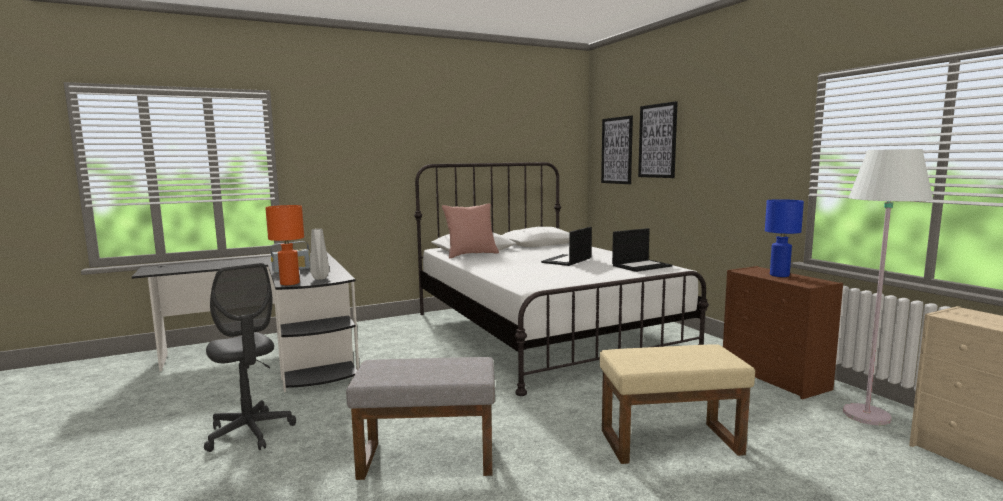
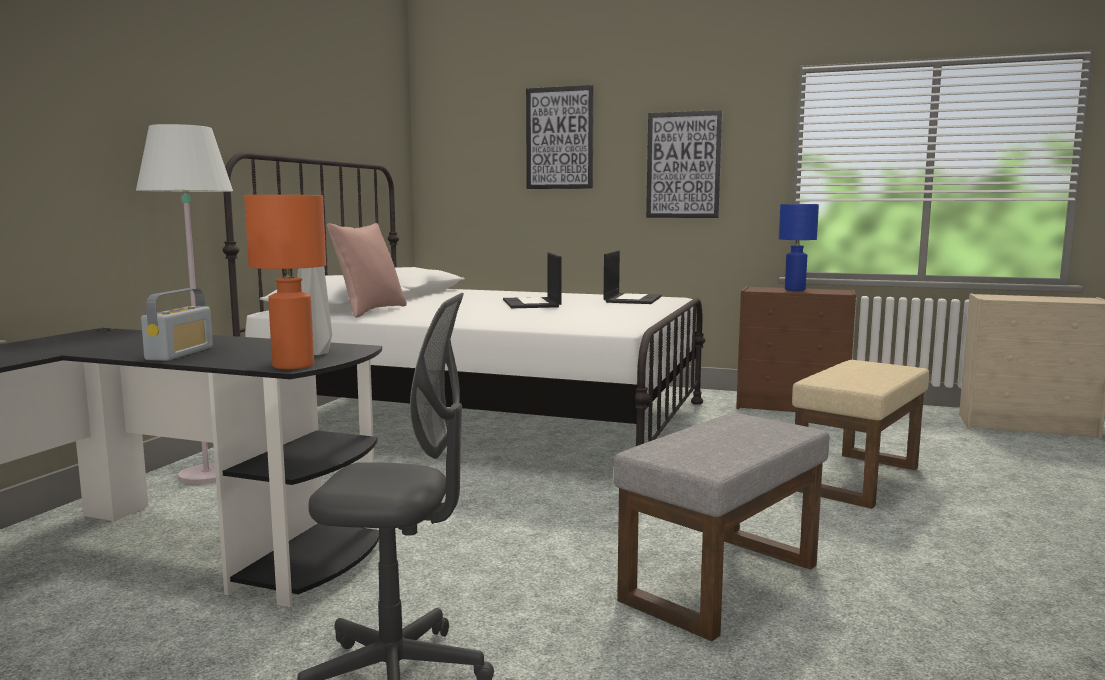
camera: 45 degrees left, 0 degrees up
picture [601,116,633,184] -> picture moved to [646,110,722,218]
white floor lamp [843,149,933,425] -> white floor lamp moved to [136,124,233,485]

